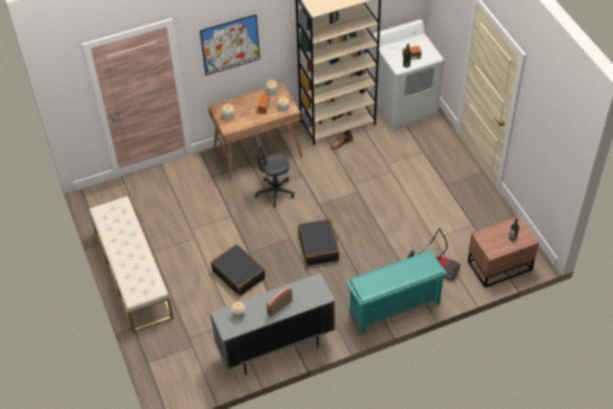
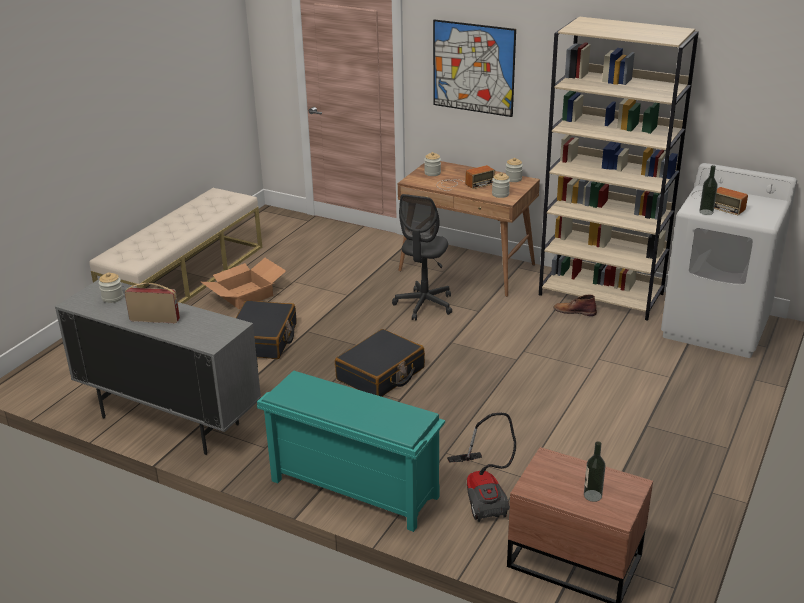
camera: 50 degrees right, 20 degrees down
grey office chair [254,133,294,208] -> grey office chair turned 105 degrees counterclockwise [392,194,452,320]
none -> cardboard box [201,258,286,309]

